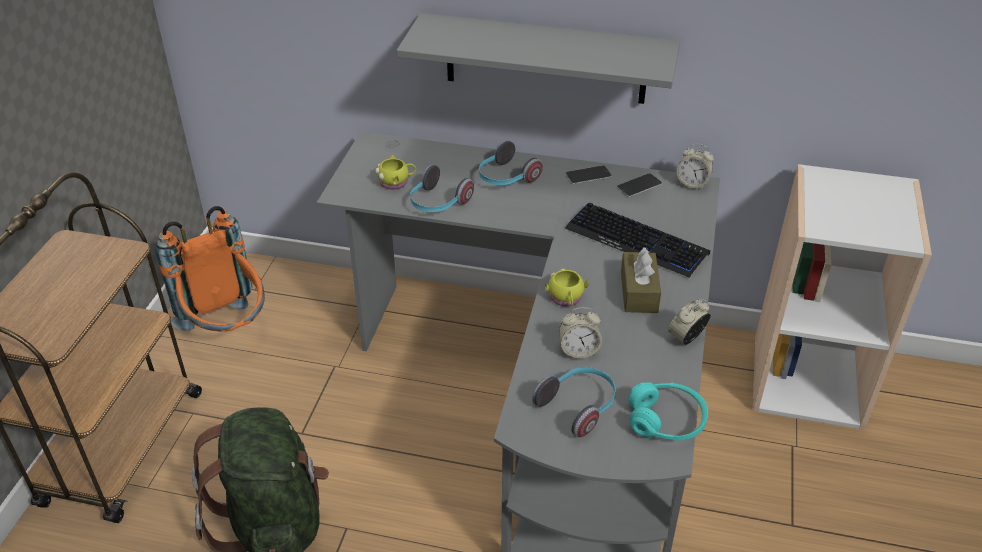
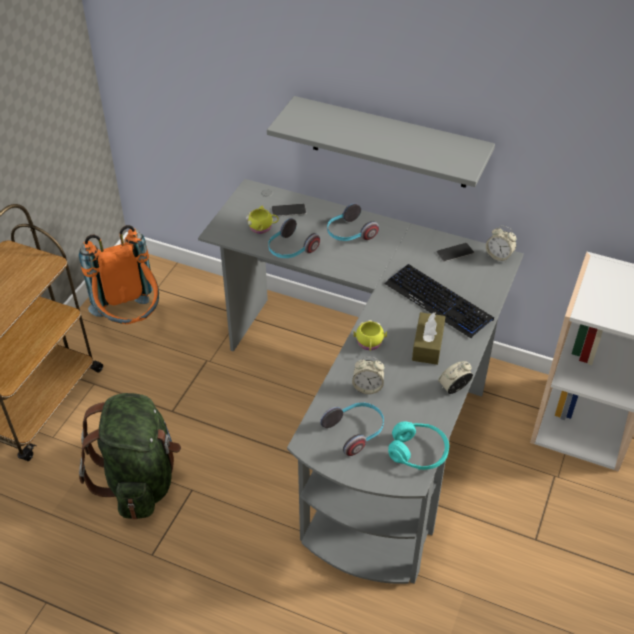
camera: 10 degrees right, 5 degrees up
phone [565,165,612,184] -> phone moved to [271,204,307,217]

